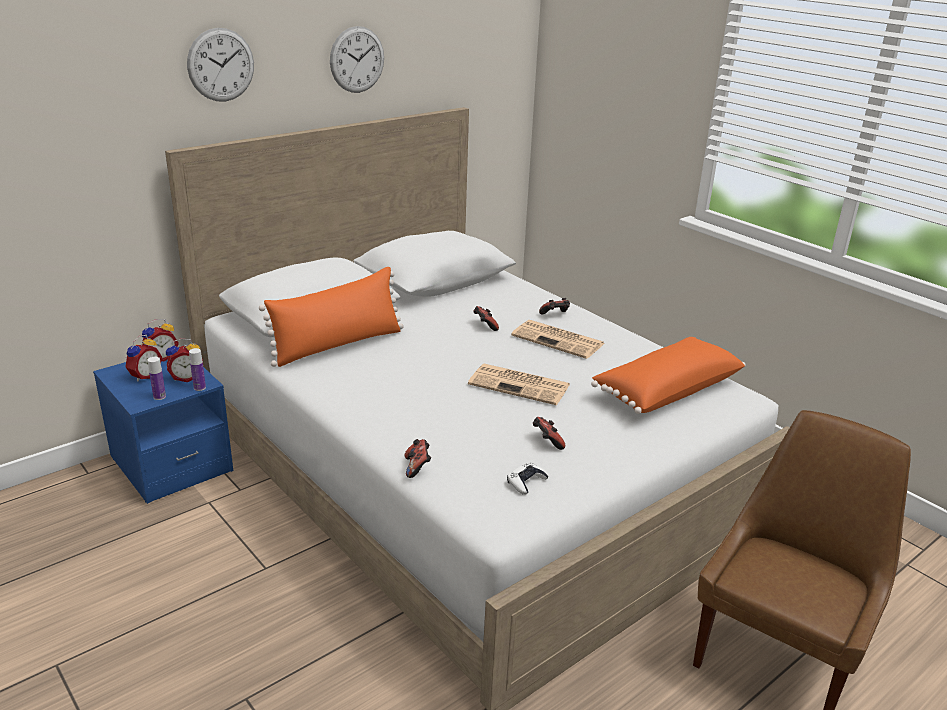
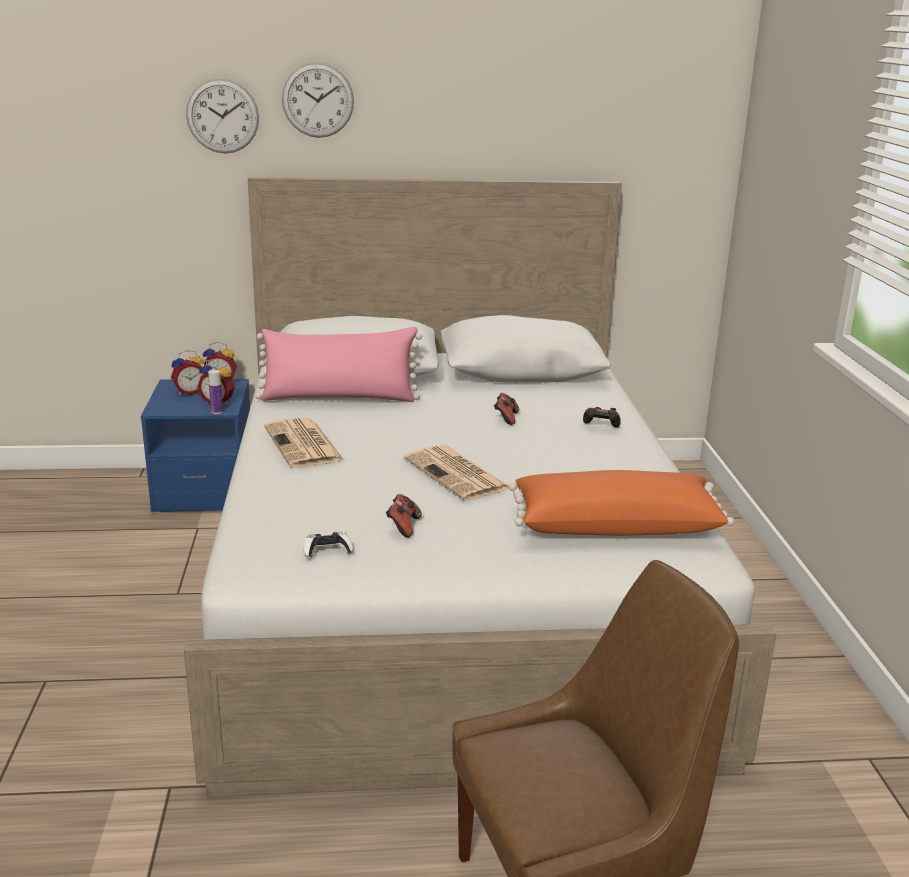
camera: 35 degrees right, 5 degrees down
bottle [148,357,166,400] -> none
orange pillow [259,267,404,367] -> pink pillow [255,327,422,402]
wall clock [330,26,384,93] -> wall clock moved to [186,78,259,153]
game controller [404,439,431,478] -> none
newspaper [511,320,605,359] -> newspaper moved to [264,418,345,468]

